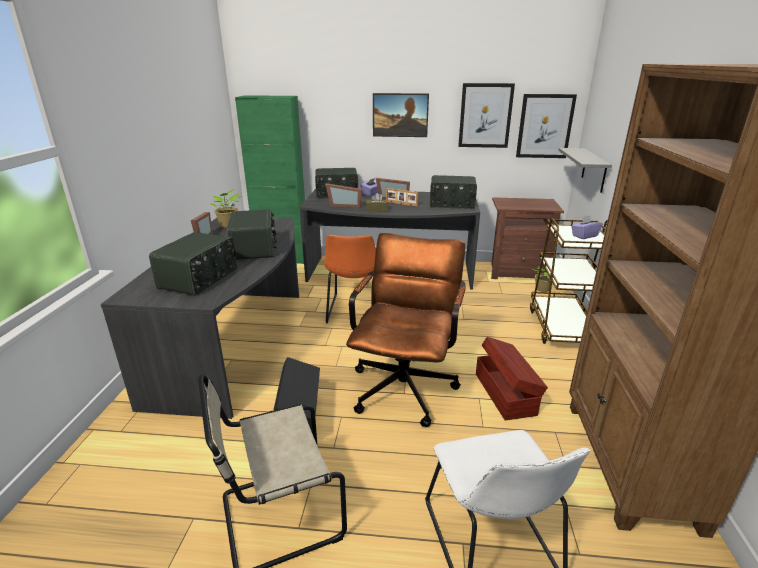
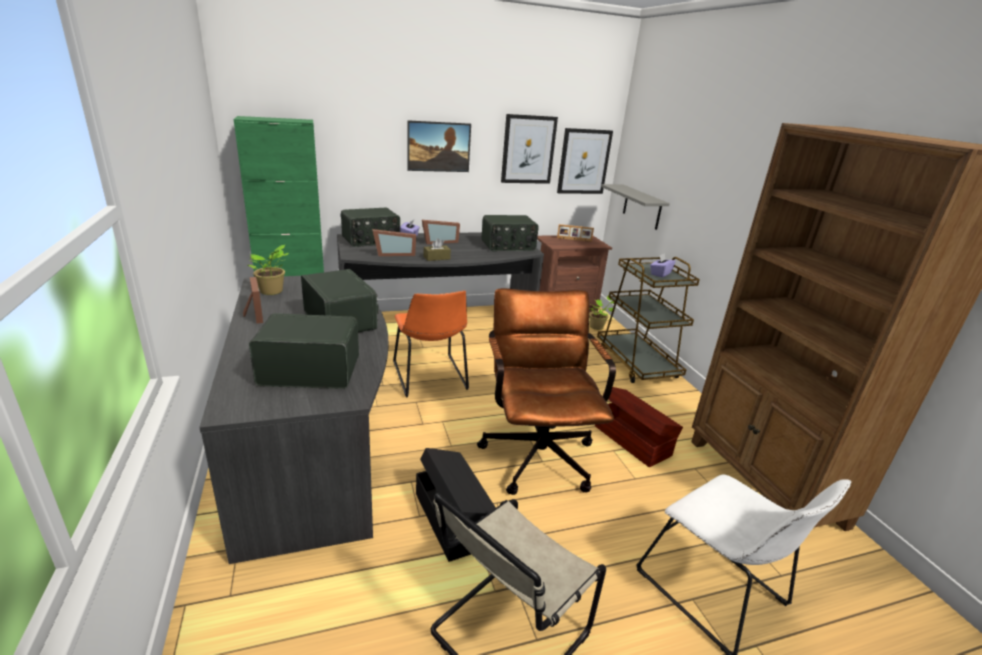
camera: 25 degrees left, 0 degrees up
radio [149,232,237,296] -> radio turned 90 degrees counterclockwise [249,313,359,389]
picture frame [386,188,418,207] -> picture frame moved to [557,224,594,242]

